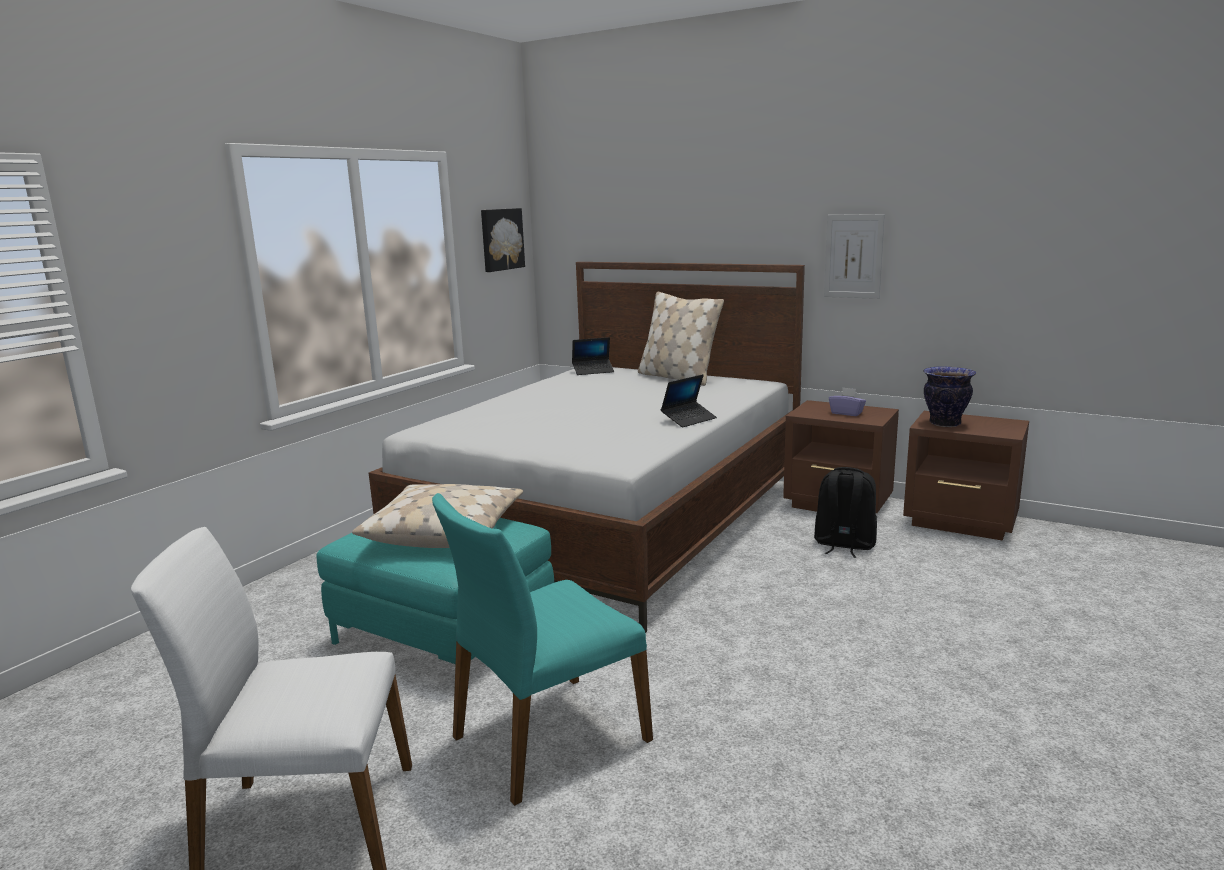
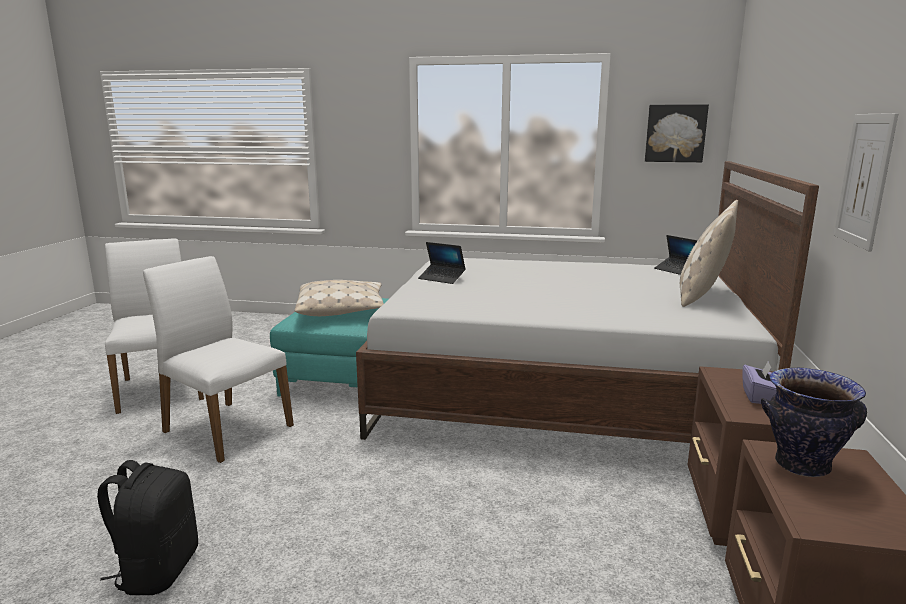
camera: 70 degrees right, 0 degrees up
turquoise chair [432,493,653,806] -> white chair [143,256,294,463]
laptop [661,374,717,427] -> laptop moved to [418,242,466,284]
black backpack [814,467,877,558] -> black backpack moved to [97,460,198,595]

